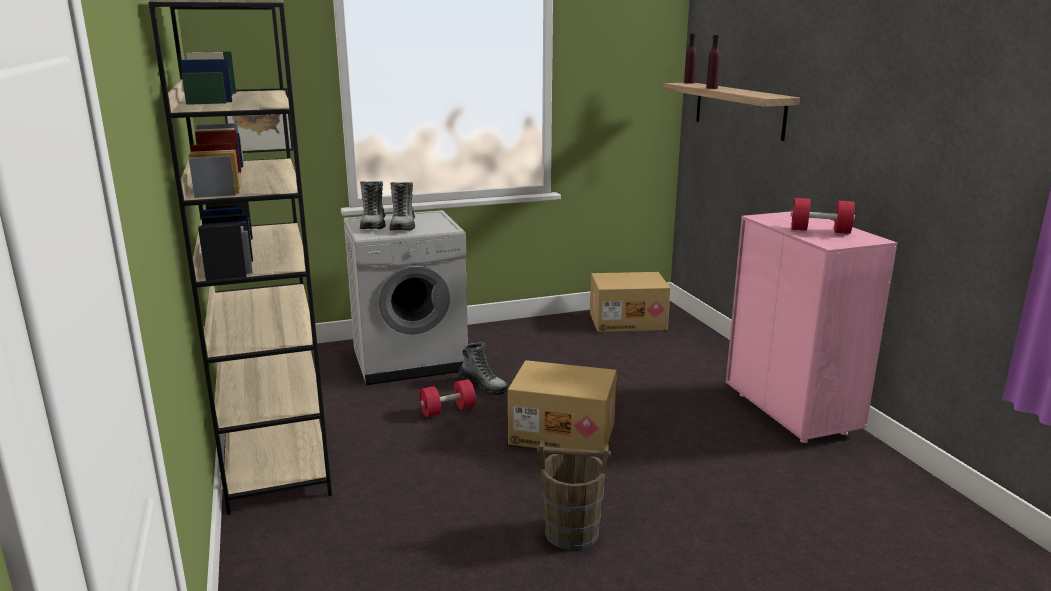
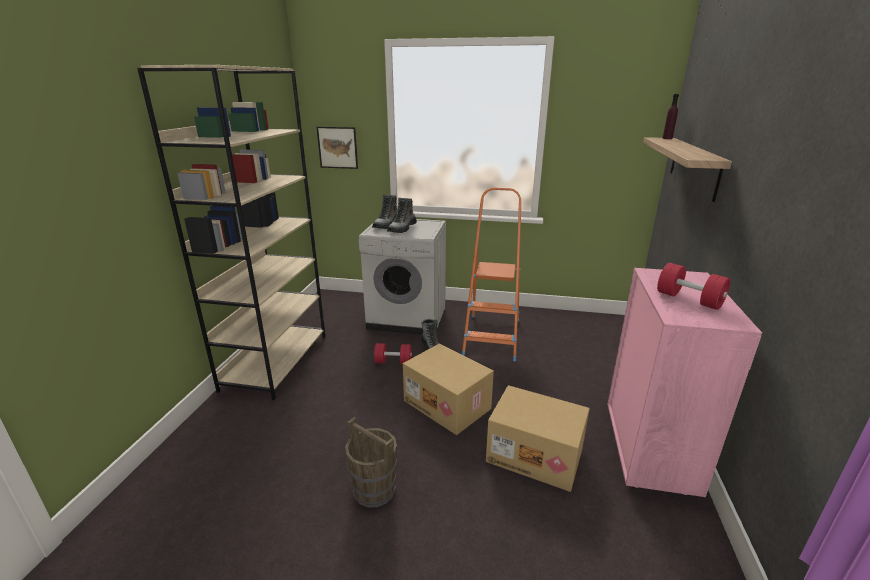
camera: 30 degrees right, 5 degrees up
cardboard box [590,272,671,332] -> cardboard box moved to [486,385,590,492]
purple bottle [706,35,720,89] -> none
none -> orange step ladder [462,188,521,361]

